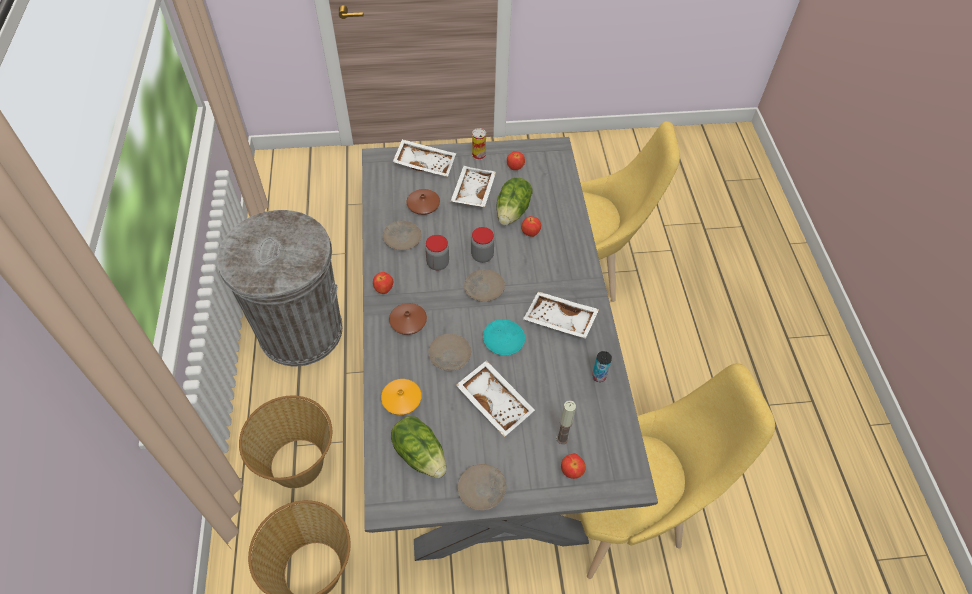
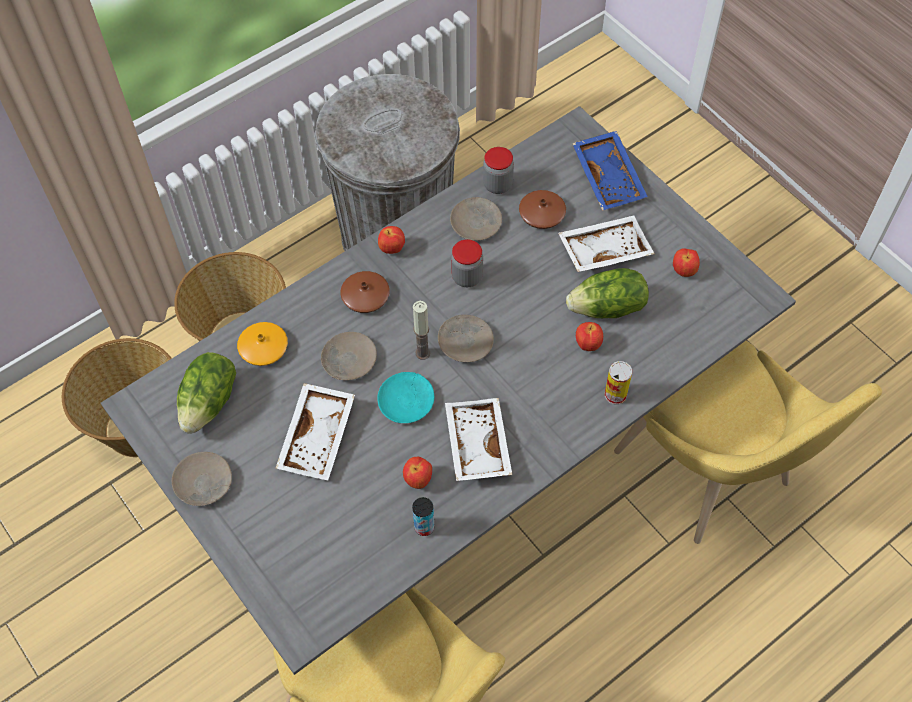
camera: 60 degrees right, 5 degrees up
white tray [393,139,456,177] -> blue tray [572,131,648,211]
jar [471,227,494,263] -> jar moved to [483,147,514,194]
can [472,128,486,160] -> can moved to [605,361,632,405]
candle [556,400,576,444] -> candle moved to [413,301,430,360]
apple [561,453,586,479] -> apple moved to [403,457,432,489]

